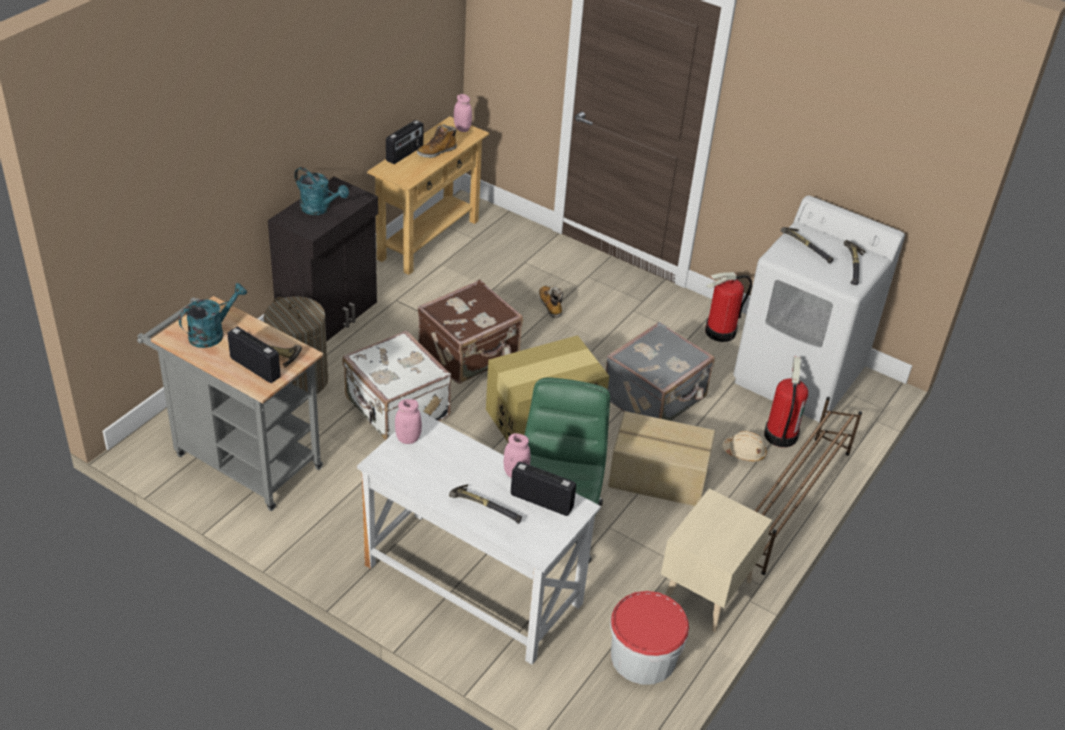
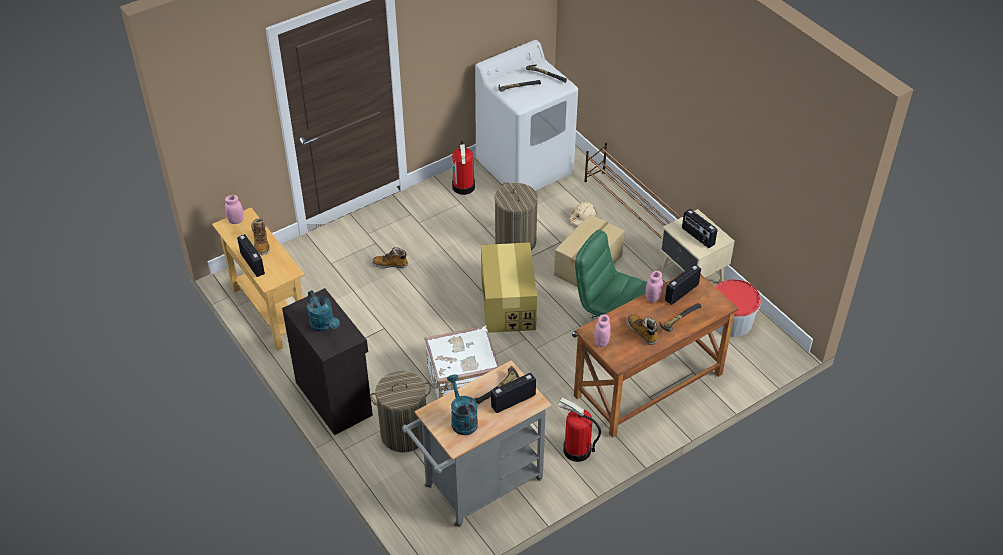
camera: 65 degrees left, 5 degrees up
turquoise watering can [295,167,349,215] -> turquoise watering can turned 90 degrees clockwise [307,290,340,332]
white desk [357,411,601,665] -> brown desk [574,274,739,438]
brown suitcase [418,279,523,384] -> none
grey suitcase [606,322,714,421] -> laundry basket [495,182,538,251]
fire extinguisher [764,357,808,447] -> fire extinguisher moved to [557,398,601,462]
none -> boot [627,314,657,345]
none -> radio [682,209,717,248]

